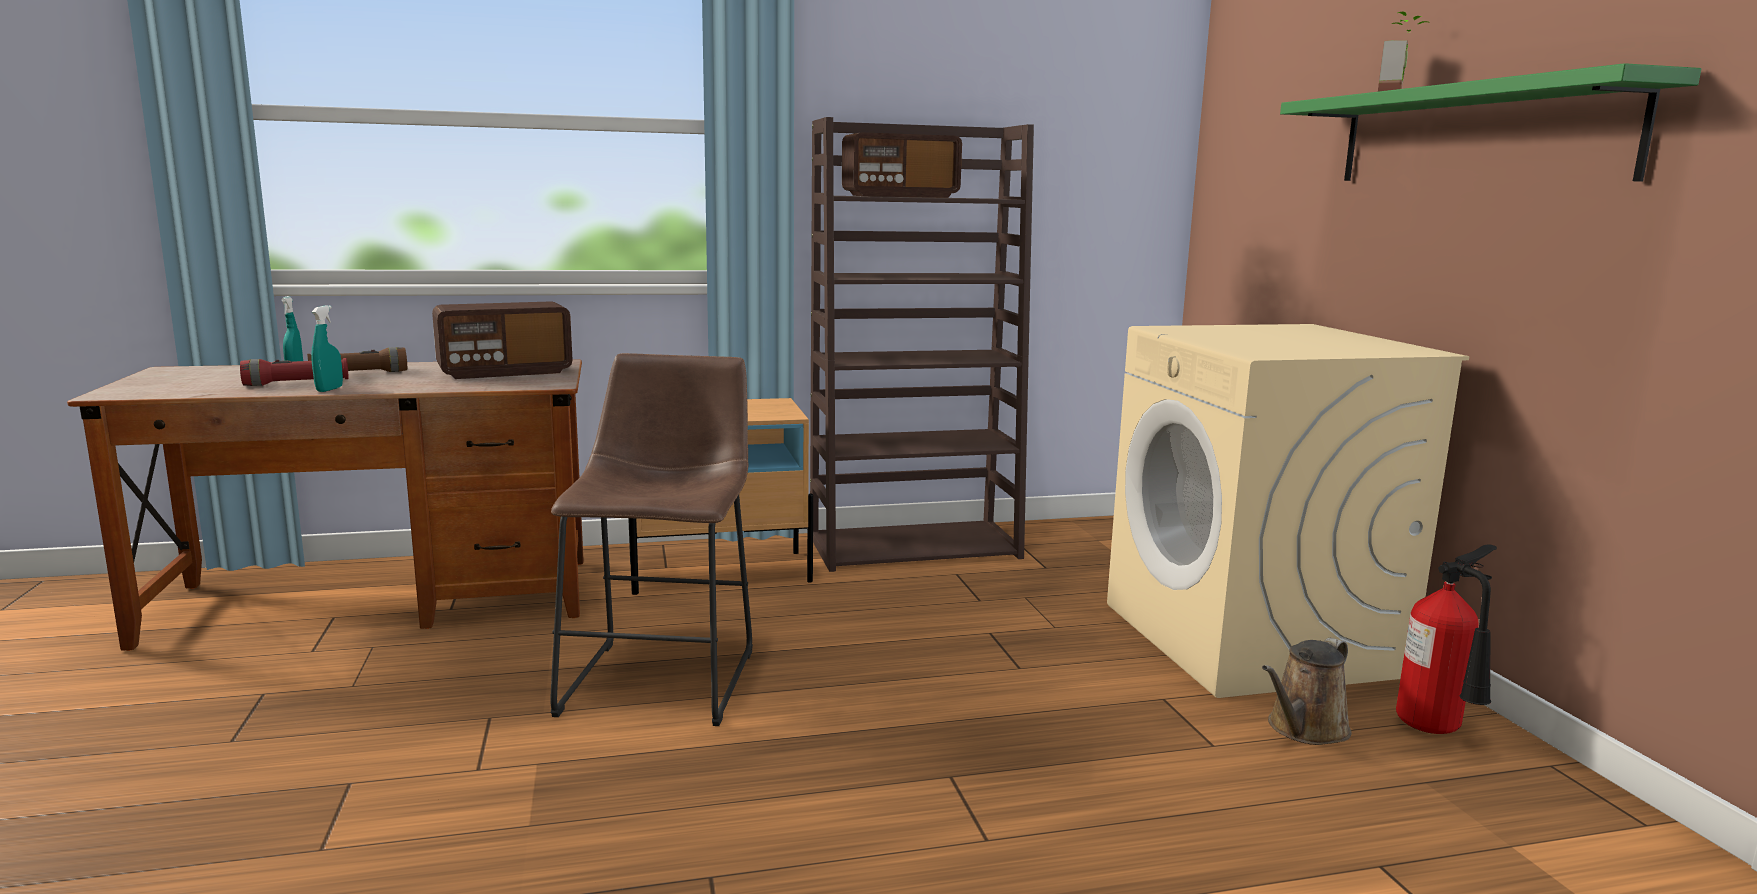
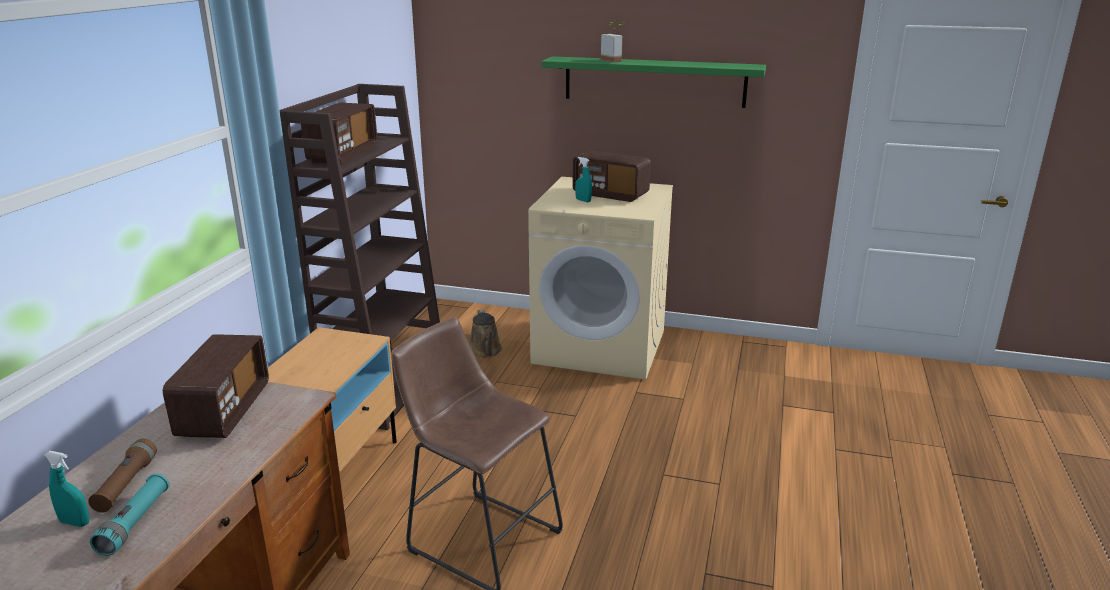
camera: 60 degrees left, 10 degrees up
red flashlight [240,358,349,386] -> turquoise flashlight [90,473,169,556]
turquoise spray bottle [312,305,343,392] -> turquoise spray bottle moved to [575,157,592,202]
brown watering can [1262,638,1351,745] -> brown watering can moved to [470,309,502,358]
fire extinguisher [1396,544,1497,734] -> none
none -> radio [573,150,651,202]

